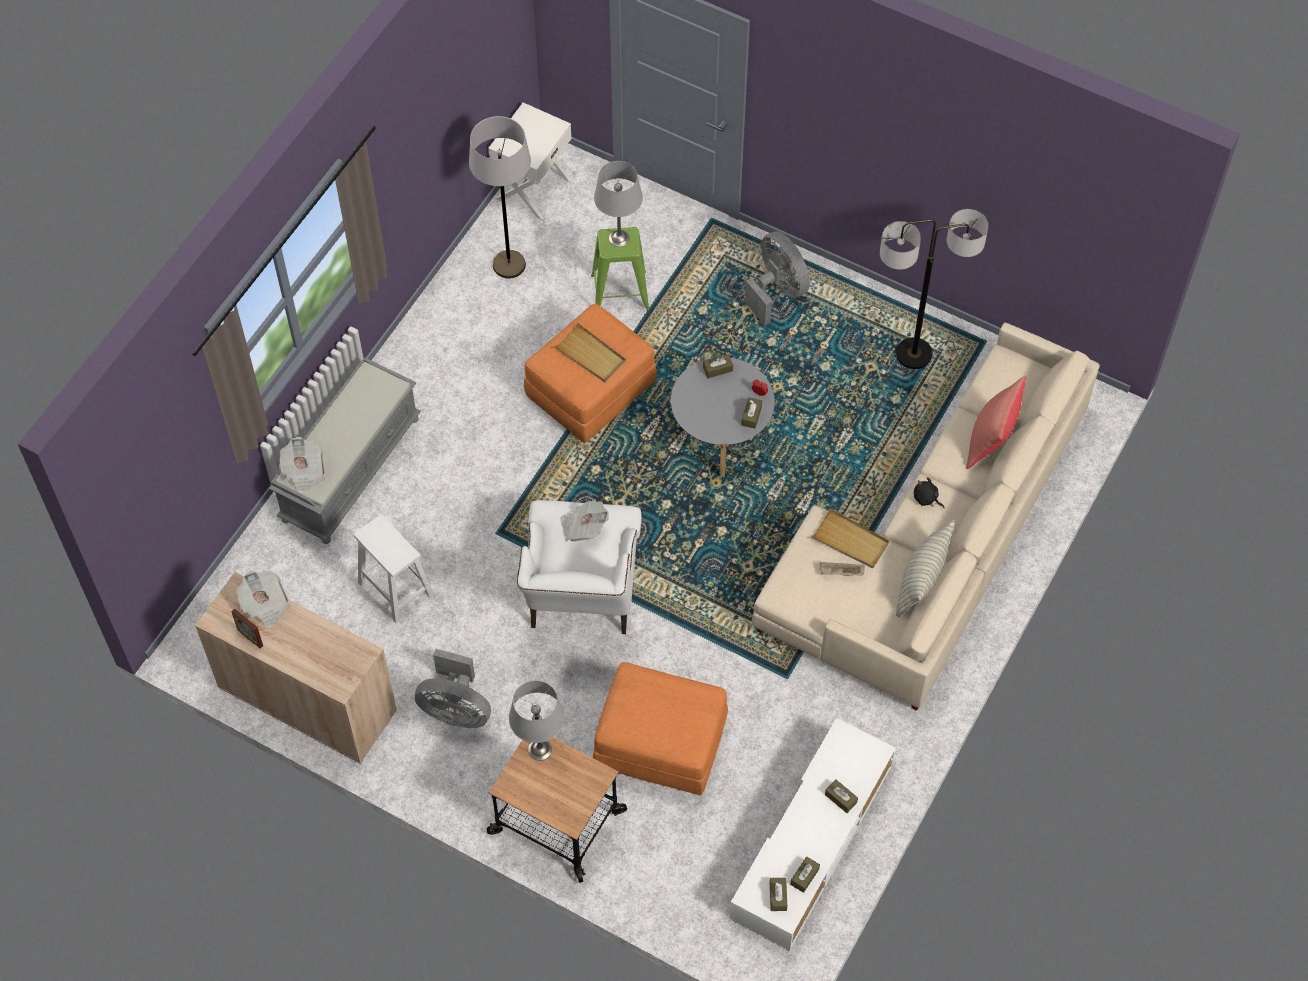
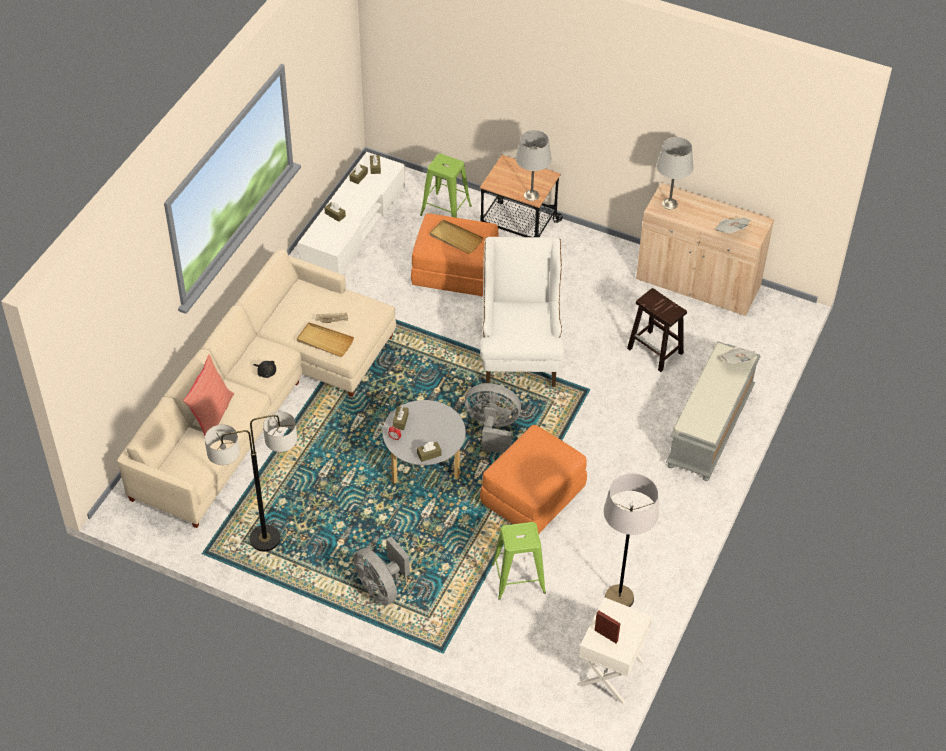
camera: 175 degrees right, 10 degrees down
picture frame [231,609,263,649] -> picture frame moved to [594,610,621,643]
white stool [354,514,434,623] -> brown stool [627,288,687,372]
grey fan [415,649,491,728] -> grey fan moved to [465,383,521,453]
beige tray [553,323,626,382] -> beige tray moved to [430,219,484,254]
newspaper [560,501,609,542] -> none
grey table lamp [594,161,643,247] -> grey table lamp moved to [656,137,693,210]
pillow [896,520,955,617] -> none
none -> green stool [420,153,472,218]

